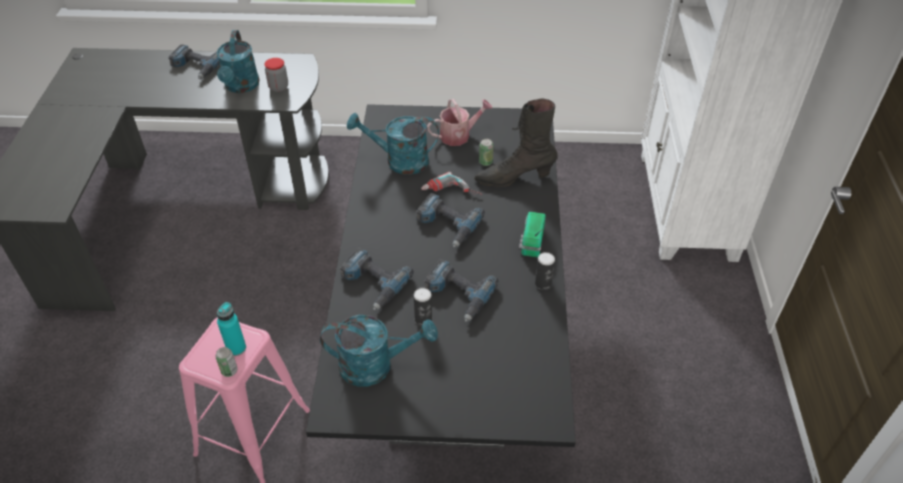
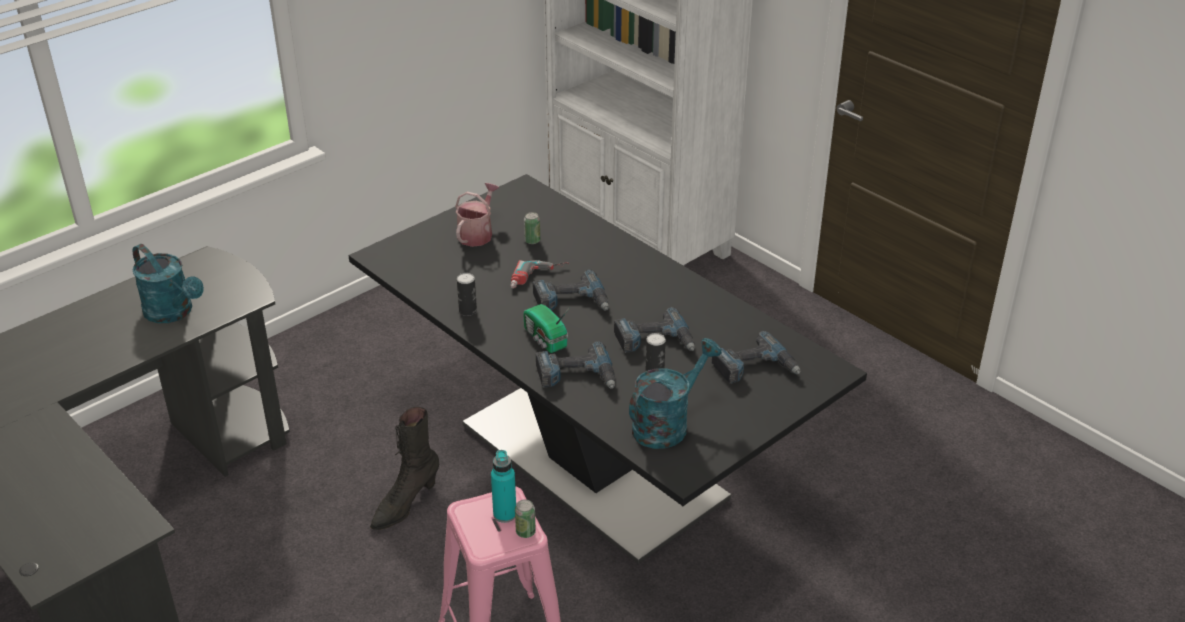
camera: 45 degrees left, 10 degrees down
power drill [168,44,220,79] -> power drill moved to [712,331,800,384]
jar [265,58,288,92] -> none
turquoise watering can [347,113,439,175] -> none
black boot [474,99,557,187] -> black boot moved to [370,407,439,530]
radio [519,212,546,257] -> radio moved to [523,304,570,353]
can [535,252,555,290] -> can moved to [457,273,477,316]

